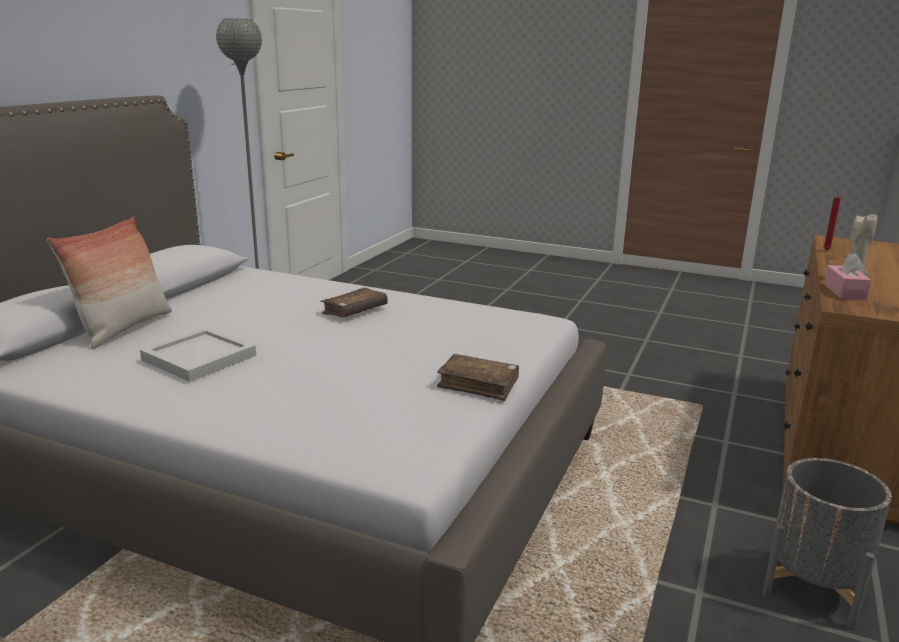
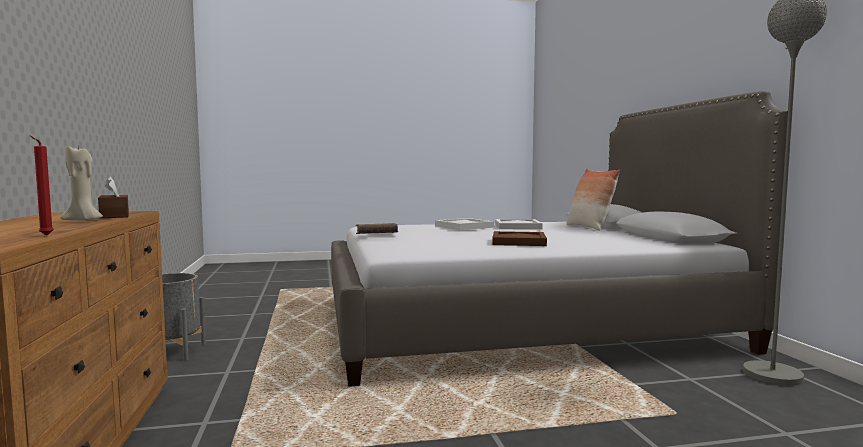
camera: 145 degrees right, 15 degrees down
brown book [320,288,388,317] -> brown tray [492,231,547,246]
pink tissue box [824,253,871,300] -> brown tissue box [98,177,129,218]
none -> white tray [435,218,494,230]

